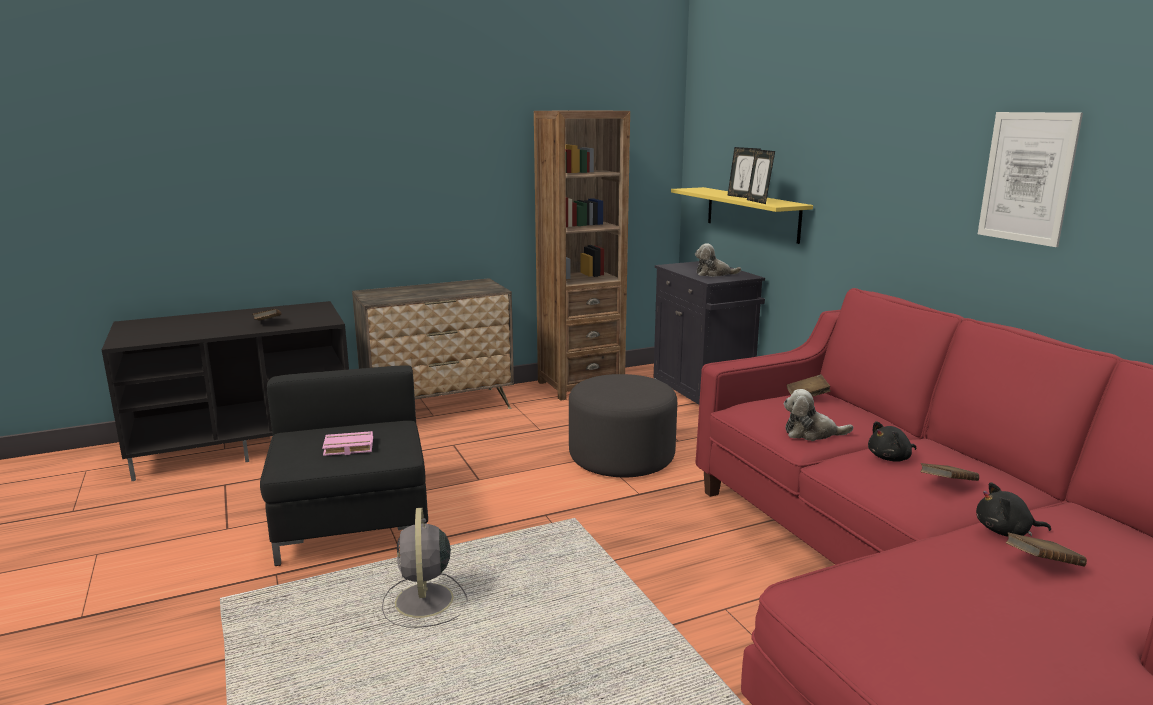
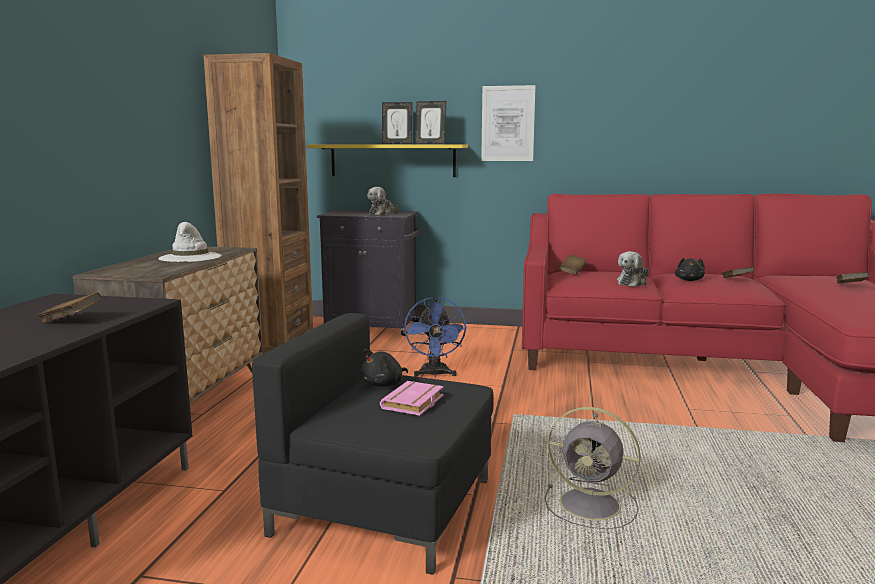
camera: 55 degrees left, 5 degrees down
grey ottoman [569,374,677,477] -> blue fan [404,296,467,377]
black plush toy [976,482,1051,537] -> black plush toy moved to [361,349,408,387]
picture [978,112,1083,247] -> picture moved to [481,85,535,161]
none -> white hat [158,222,222,262]

